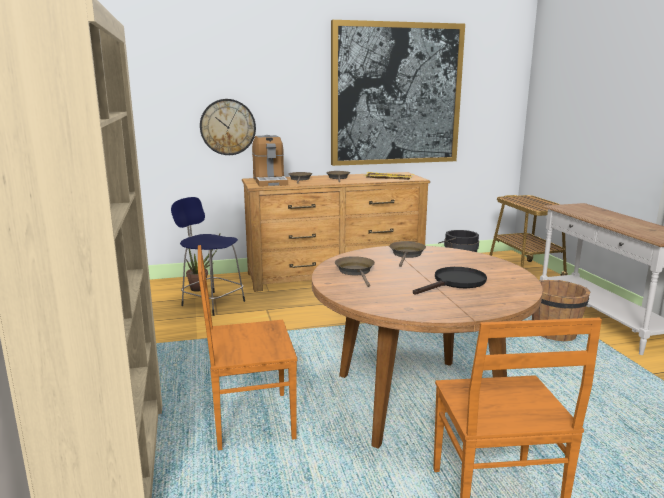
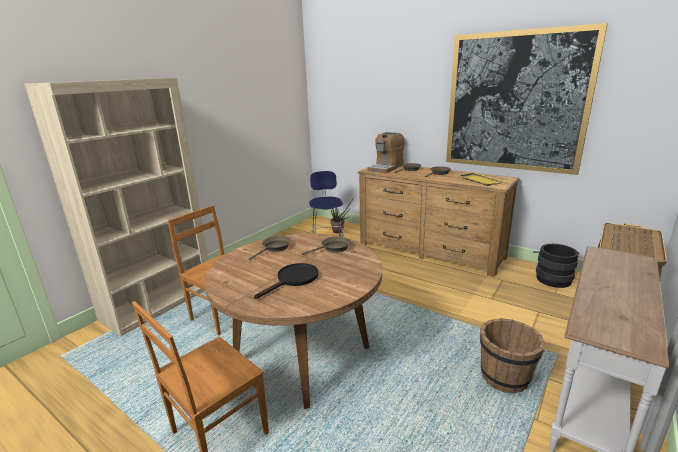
camera: 50 degrees right, 5 degrees up
wall clock [200,99,256,155] -> none
black frying pan [413,267,487,295] -> black frying pan turned 60 degrees counterclockwise [254,263,318,299]

